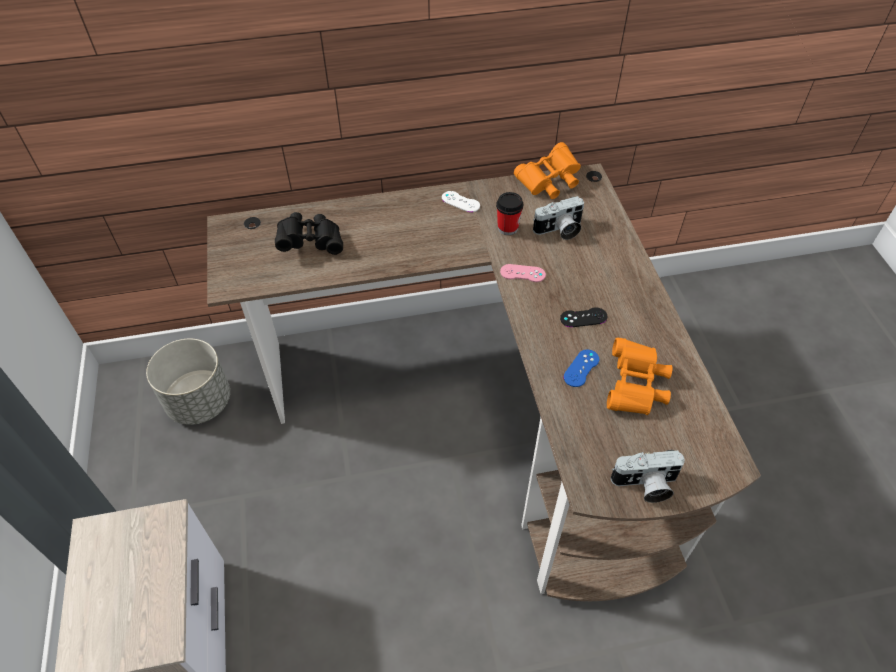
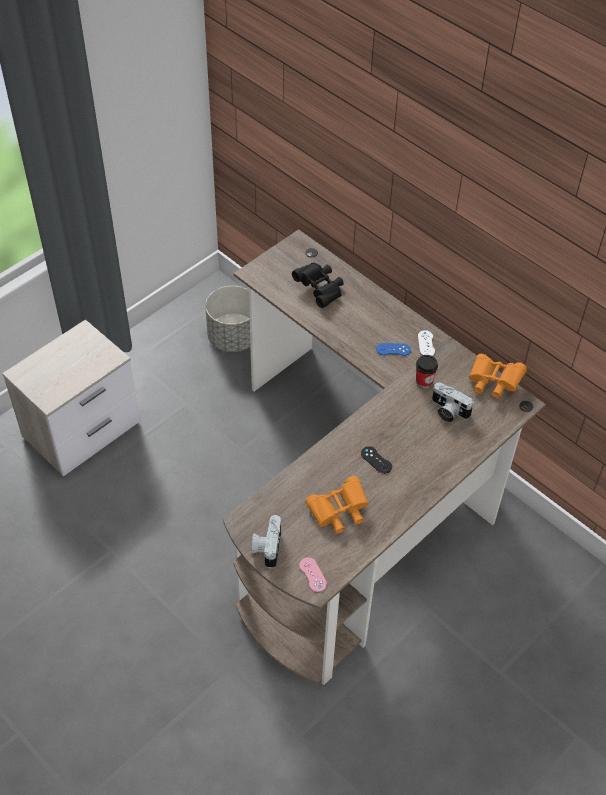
camera: 55 degrees right, 0 degrees up
pink game controller [500,264,546,282] -> pink game controller moved to [299,557,327,592]
blue game controller [564,350,599,387] -> blue game controller moved to [376,343,411,356]
camera [610,450,685,503] -> camera turned 45 degrees clockwise [251,515,281,568]

